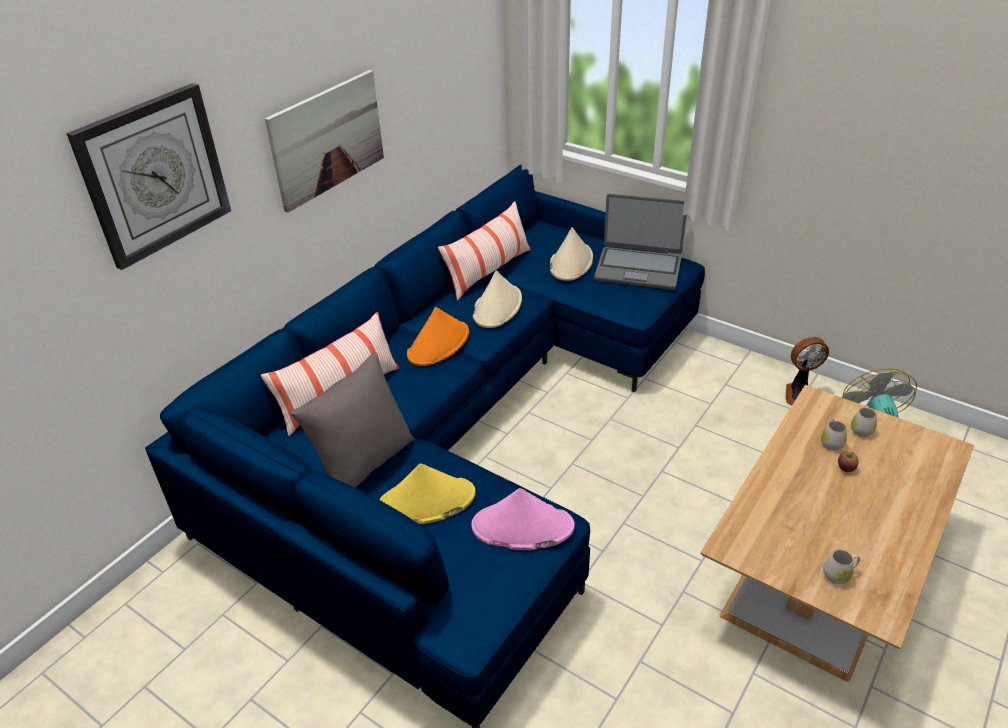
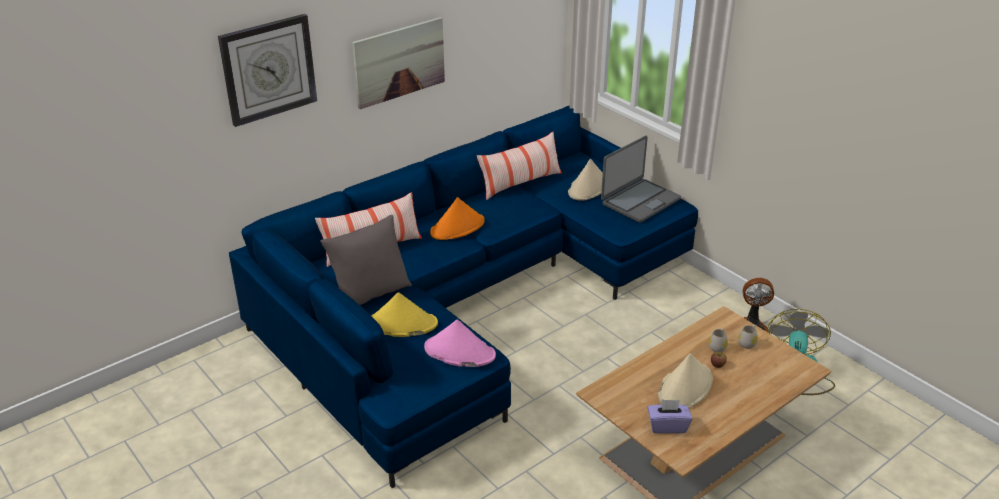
camera: 15 degrees right, 5 degrees down
beige hat [473,270,522,328] -> beige hat moved to [658,353,713,408]
laptop [594,194,687,290] -> laptop turned 75 degrees counterclockwise [601,136,681,223]
white mug [823,550,860,584] -> purple tissue box [647,399,692,434]

